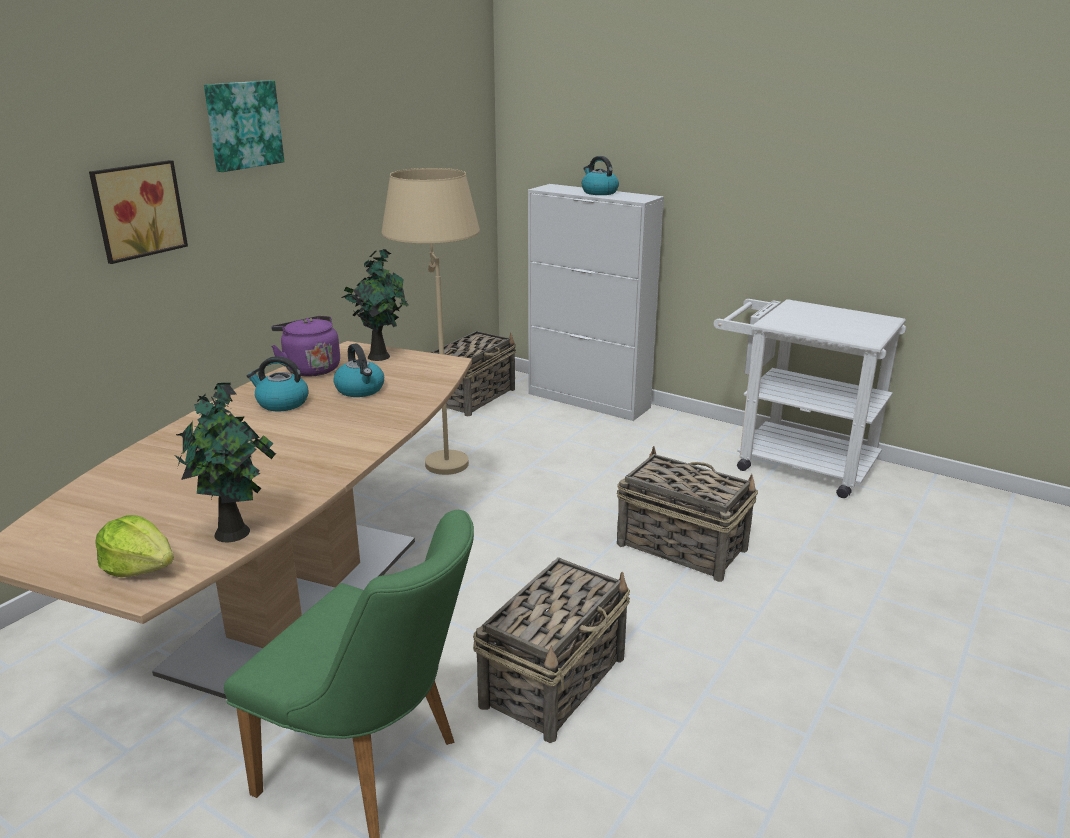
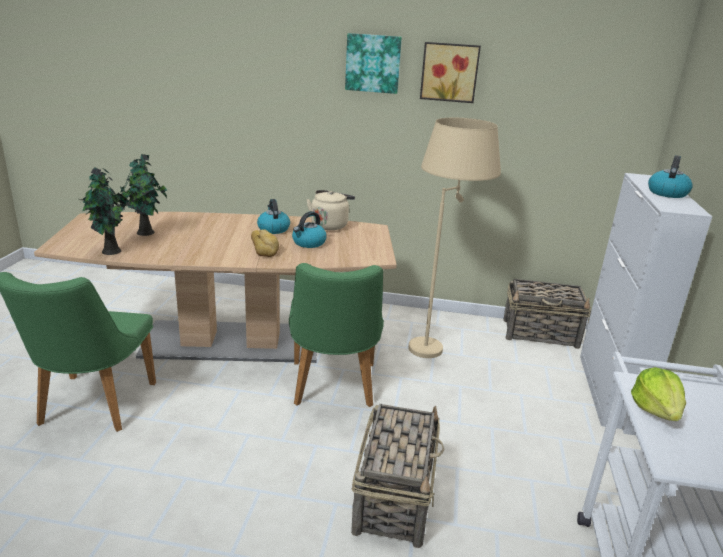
camera: 65 degrees right, 0 degrees up
picture [89,160,188,264] -> picture moved to [420,42,481,103]
lettuce [95,515,174,577] -> lettuce moved to [631,367,686,421]
purple kettle [271,316,340,377] -> beige kettle [306,190,355,230]
potted plant [341,249,408,361] -> potted plant moved to [120,154,167,236]
basket [473,557,630,743] -> none
none -> bread [251,229,279,257]
none -> green chair [289,263,384,407]

